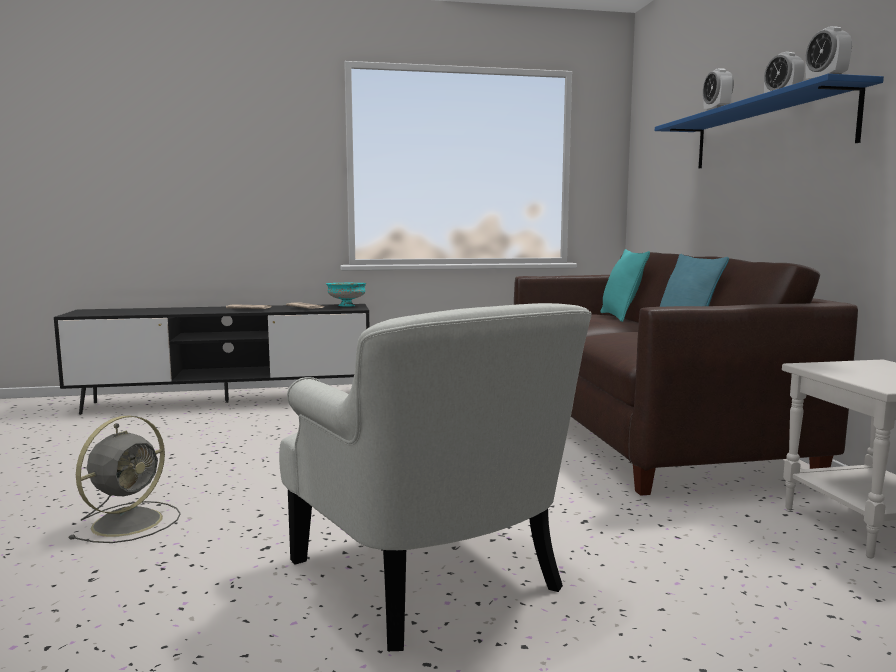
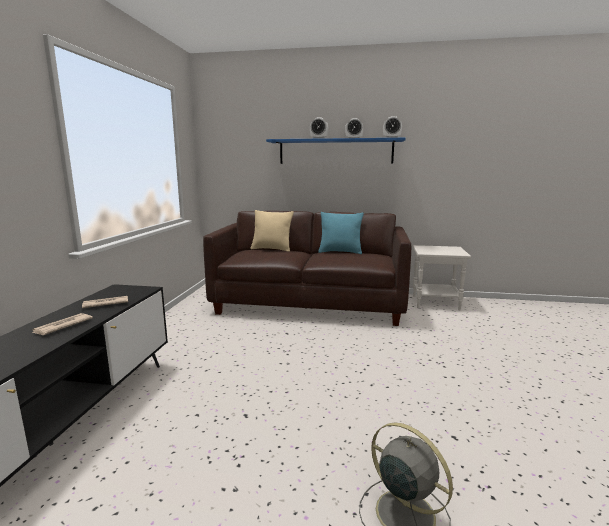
camera: 70 degrees left, 5 degrees up
white armchair [279,303,592,651] -> none
turquoise bowl [326,283,366,306] -> none
turquoise pillow [600,249,650,322] -> beige pillow [250,210,294,252]

